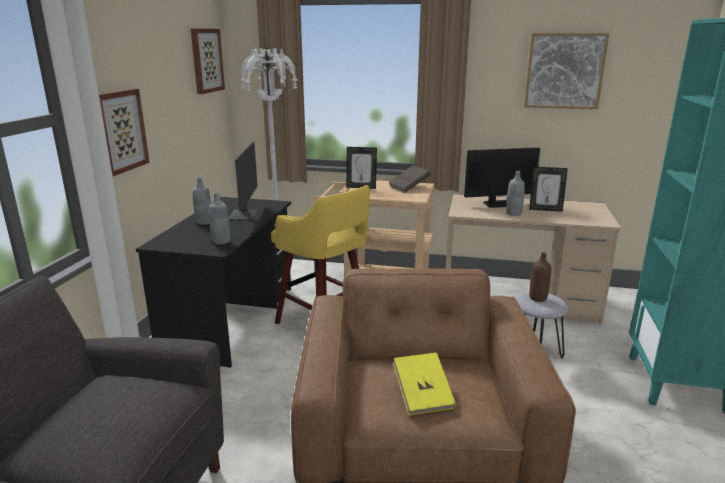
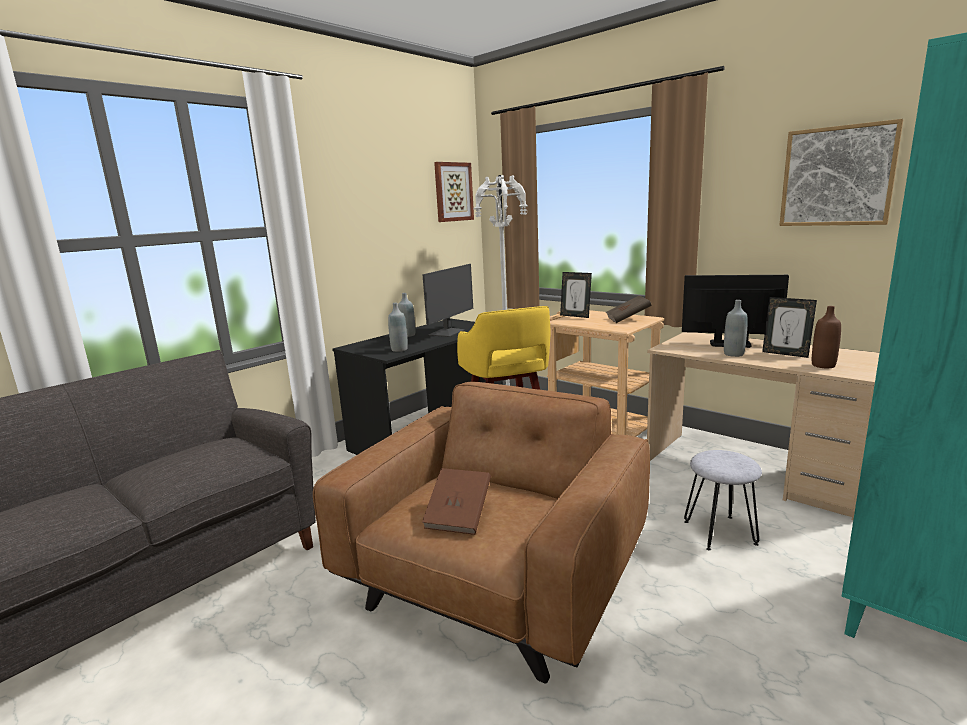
camera: 30 degrees right, 5 degrees down
picture [99,89,150,176] -> none
yellow book [393,352,456,416] -> brown book [422,468,491,535]
brown bottle [529,252,551,302] -> brown bottle moved to [812,306,841,368]

